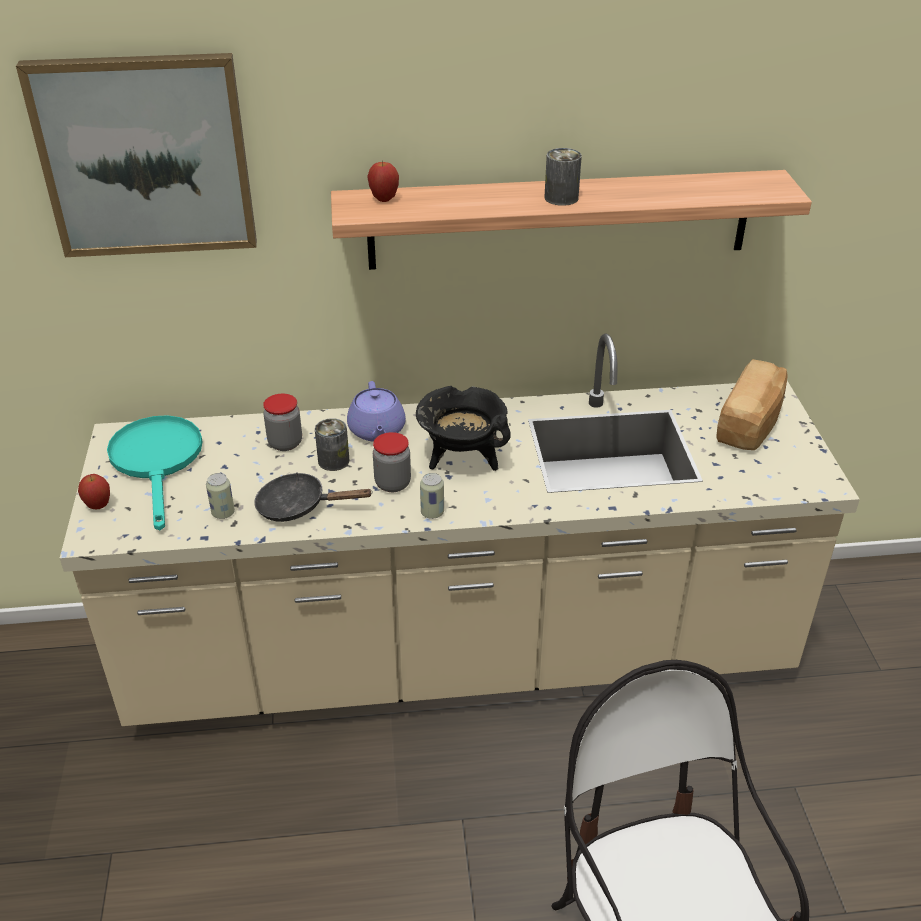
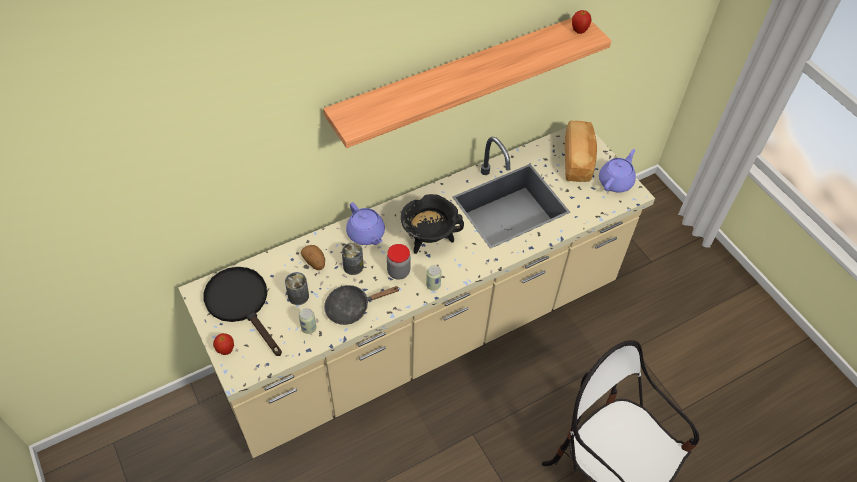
camera: 25 degrees left, 15 degrees up
picture [16,53,257,257] -> none
turquoise frying pan [107,415,203,530] -> black frying pan [203,267,282,356]
jar [263,394,302,451] -> potato [301,245,325,270]
apple [367,160,399,202] -> apple moved to [572,10,591,34]
can [544,148,582,206] -> can moved to [285,272,309,305]
none -> purple teapot [599,149,636,193]

